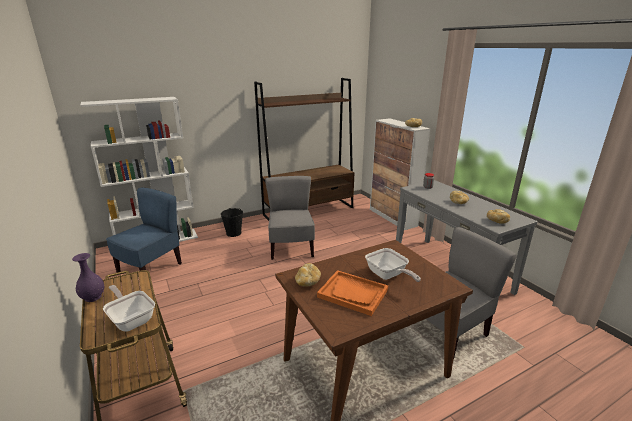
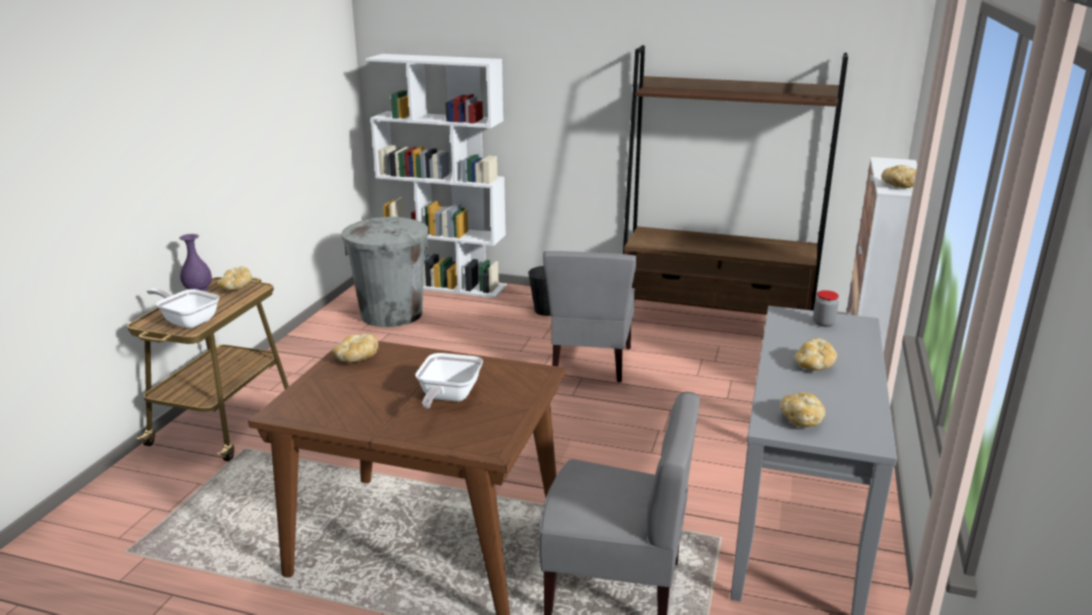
camera: 45 degrees right, 0 degrees up
frying pan [103,285,155,331] -> frying pan turned 60 degrees counterclockwise [147,288,219,328]
blue chair [106,188,182,273] -> grey trash can [342,216,428,327]
grey chair [265,176,315,260] -> grey chair turned 150 degrees clockwise [543,251,637,382]
orange tray [317,270,388,316] -> none
none -> bread [217,266,252,290]

